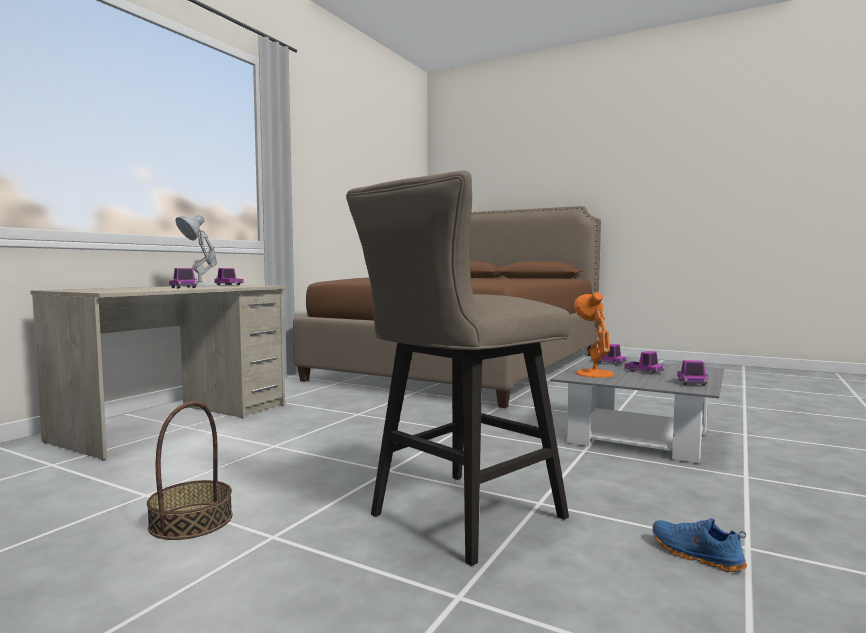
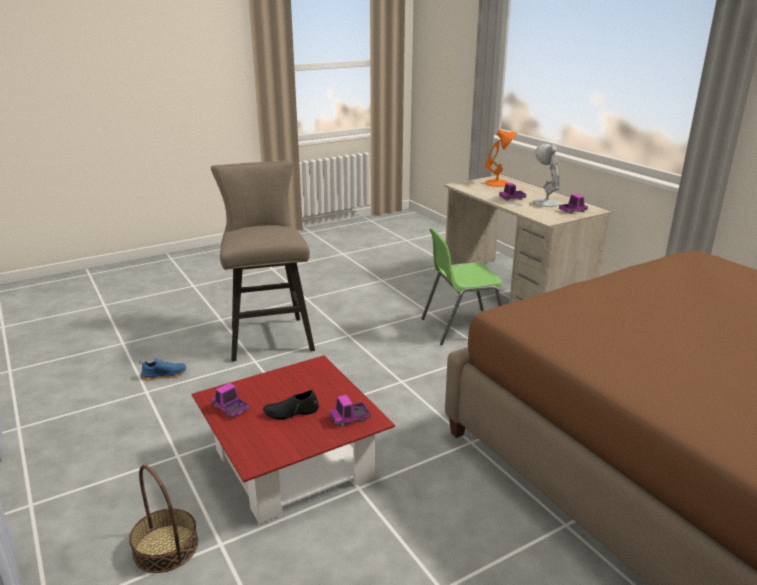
camera: 120 degrees right, 20 degrees up
basket [147,401,232,540] -> basket moved to [129,465,198,573]
grey coffee table [551,358,724,464] -> red coffee table [192,355,395,524]
orange table lamp [574,292,614,378] -> orange table lamp moved to [485,129,517,187]
toy truck [624,351,664,375] -> black shoe [263,390,319,420]
none -> green chair [421,228,503,345]

